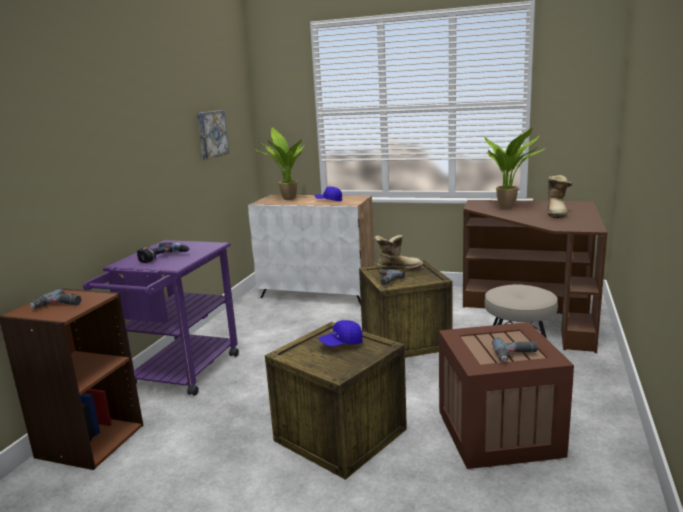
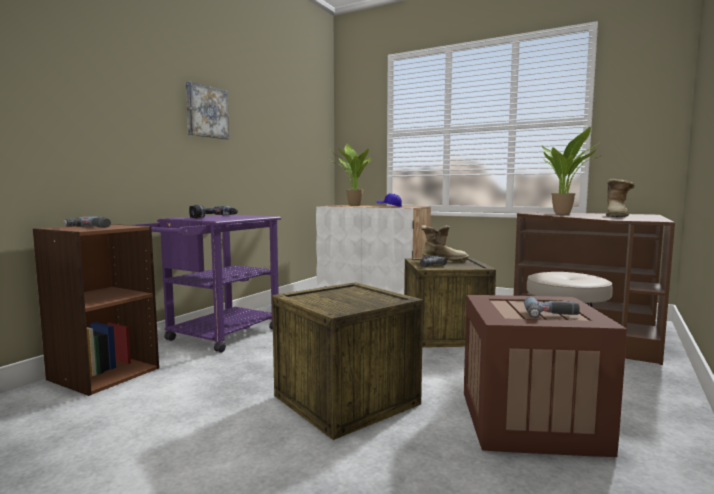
camera: 10 degrees right, 10 degrees down
picture [197,110,229,159] -> picture moved to [186,81,229,140]
blue cap [318,320,363,347] -> none

